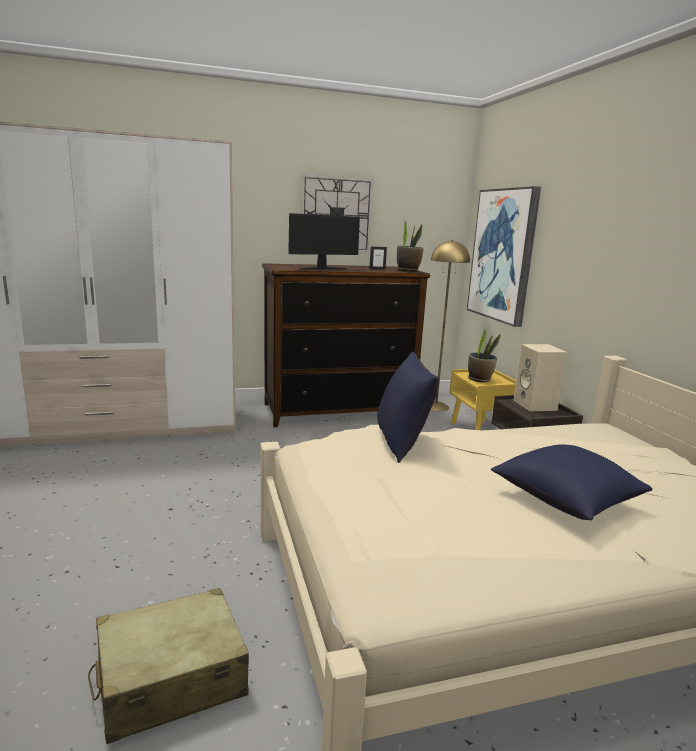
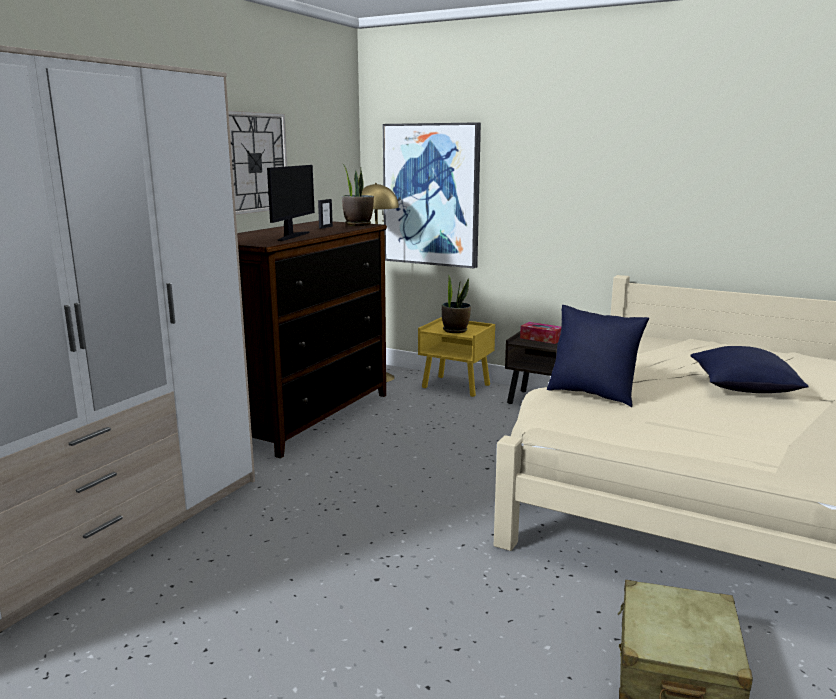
camera: 45 degrees left, 0 degrees up
beige speaker [514,344,567,411] -> tissue box [520,322,561,344]

